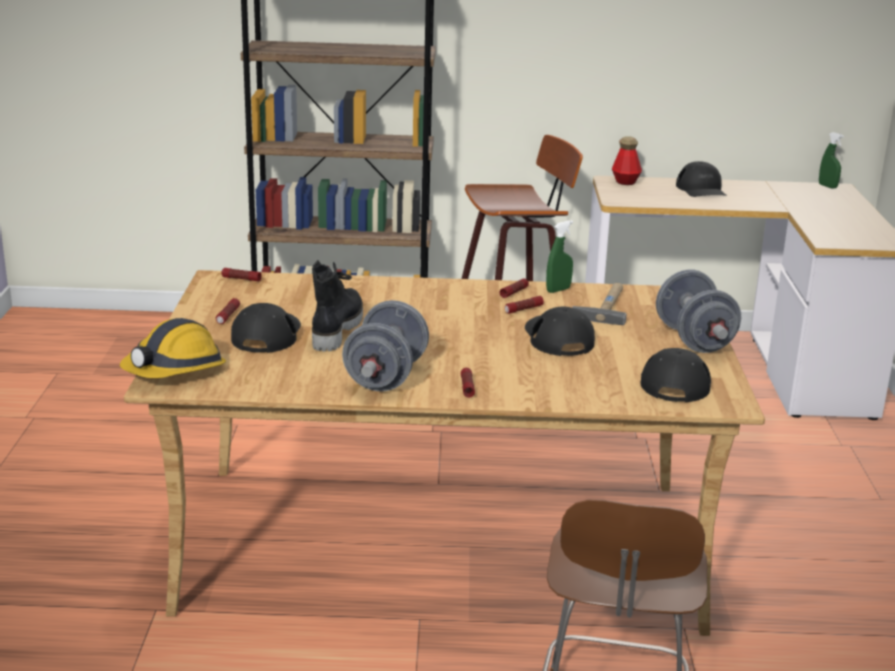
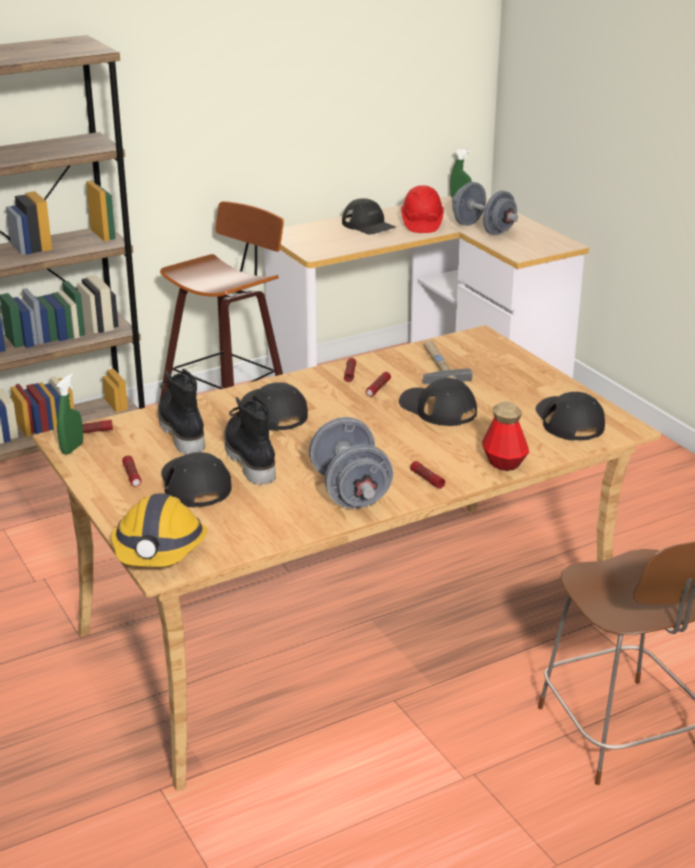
camera: 30 degrees left, 5 degrees up
green spray bottle [546,220,573,293] -> green spray bottle moved to [57,374,83,455]
bottle [612,136,642,185] -> bottle moved to [482,401,529,471]
grey dumbbell [656,269,741,353] -> grey dumbbell moved to [452,182,518,235]
none -> black boot [158,369,205,455]
none -> black cap [241,382,308,431]
none -> red hard hat [401,185,444,233]

